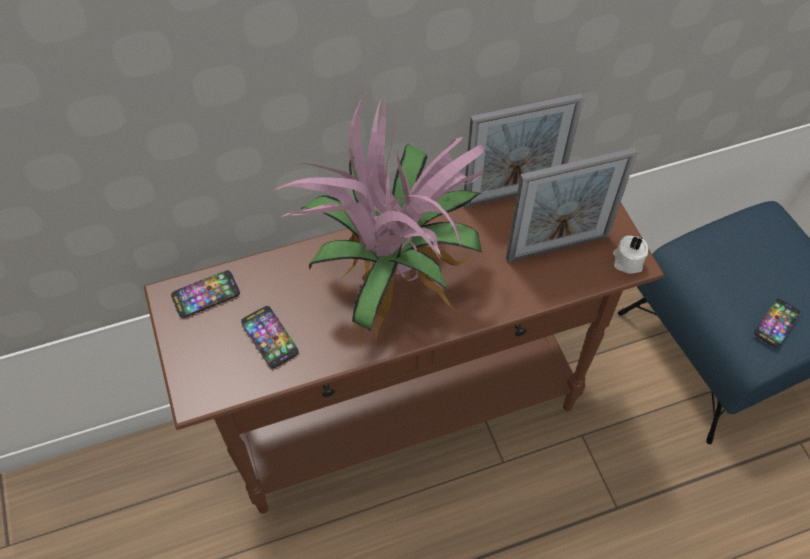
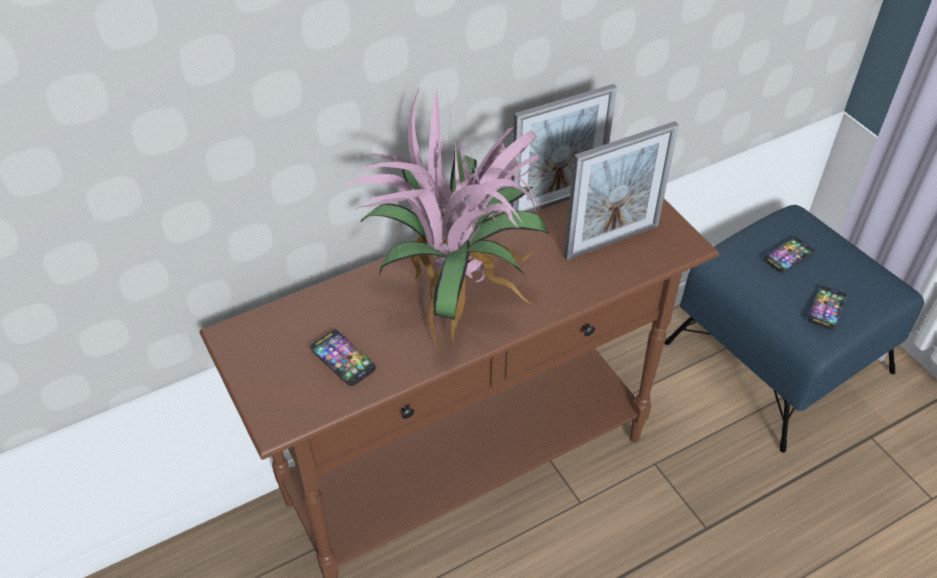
camera: 10 degrees left, 10 degrees down
phone [171,270,240,318] -> phone moved to [764,237,814,273]
white candle [613,236,648,274] -> none

